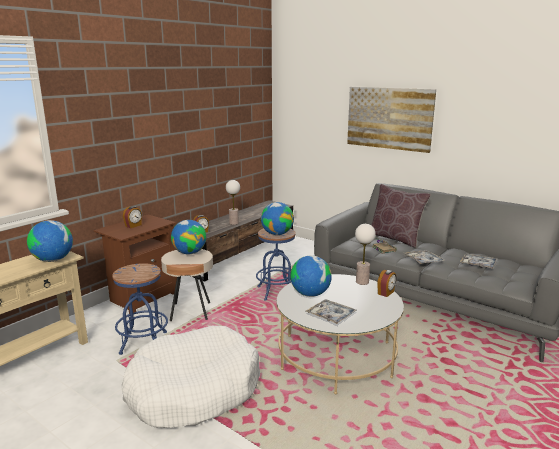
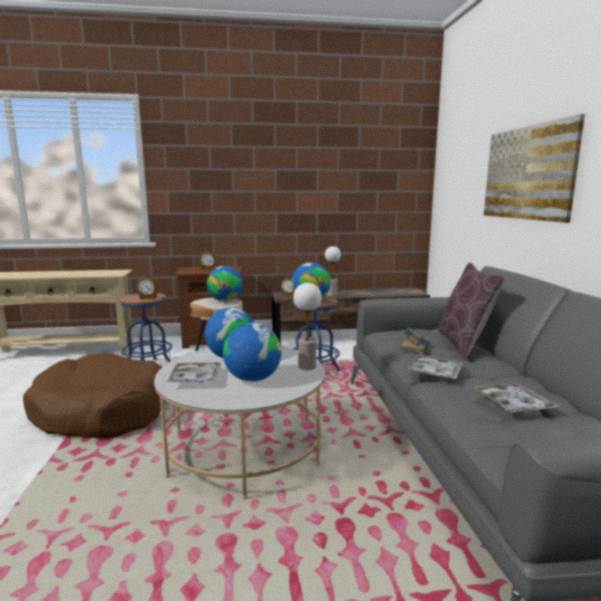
camera: 45 degrees right, 5 degrees down
globe [27,220,73,262] -> globe moved to [223,323,282,382]
white dog bed [122,326,260,428] -> brown dog bed [23,353,166,438]
alarm clock [377,270,397,297] -> alarm clock moved to [137,275,158,299]

